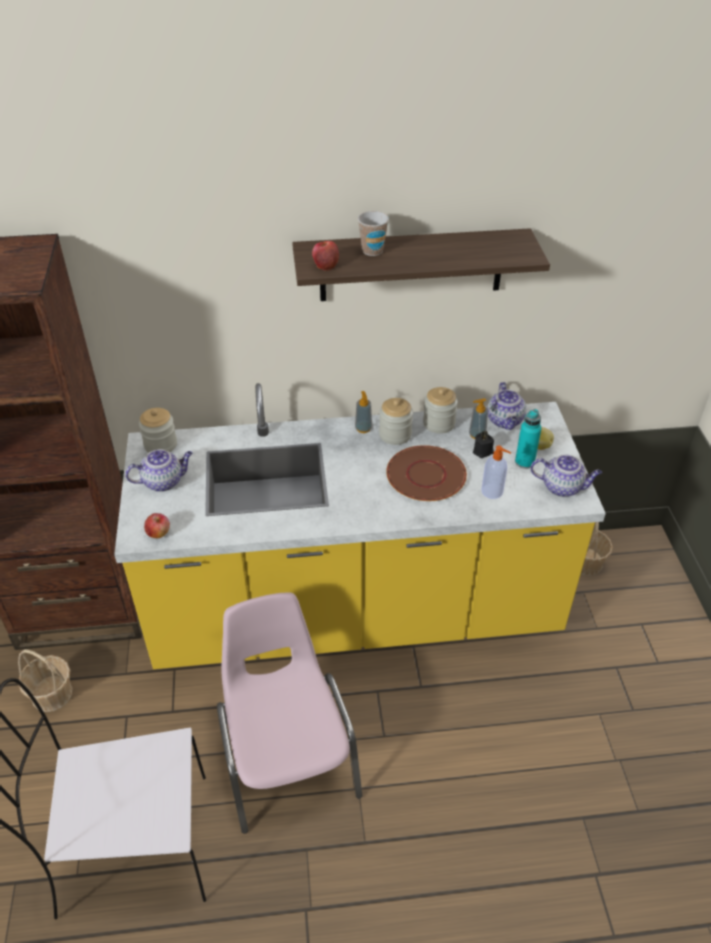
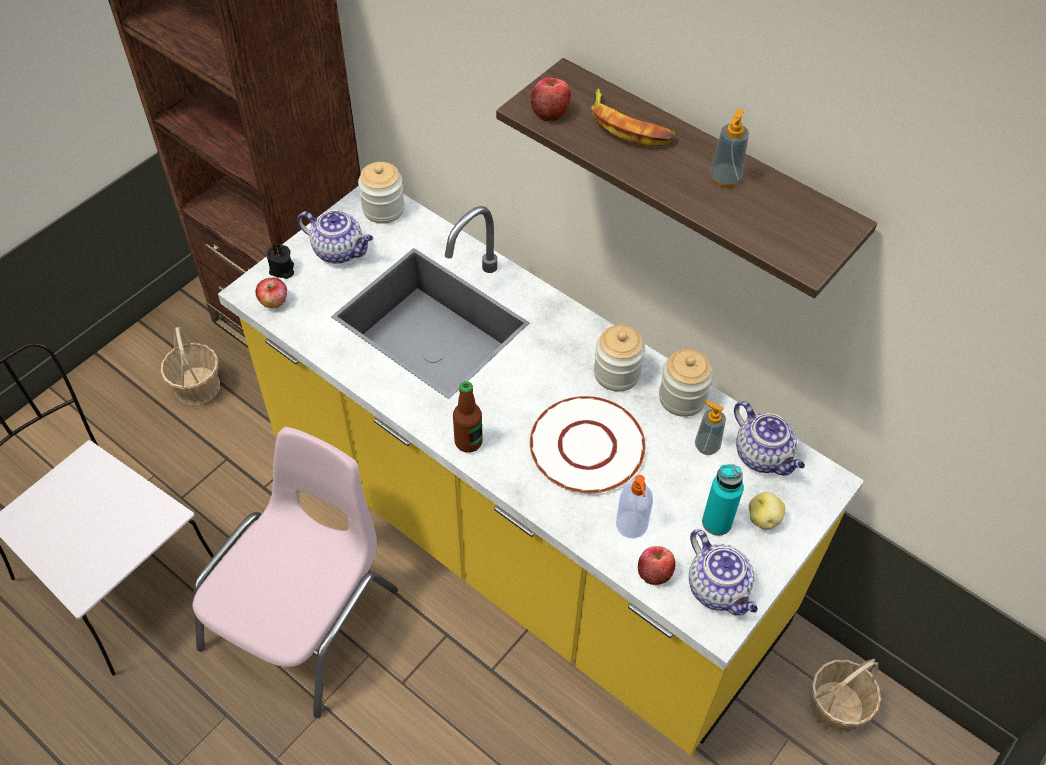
camera: 45 degrees right, 10 degrees up
soap dispenser [355,391,372,433] -> soap dispenser moved to [710,109,749,187]
cup [358,211,389,256] -> banana [591,88,676,146]
brown plate [386,445,467,501] -> white plate [530,396,646,493]
black candle [473,431,494,458] -> black candle moved to [267,244,294,279]
teapot [487,382,526,430] -> teapot turned 75 degrees counterclockwise [734,401,805,476]
none -> bottle [453,381,483,452]
none -> apple [638,546,676,585]

